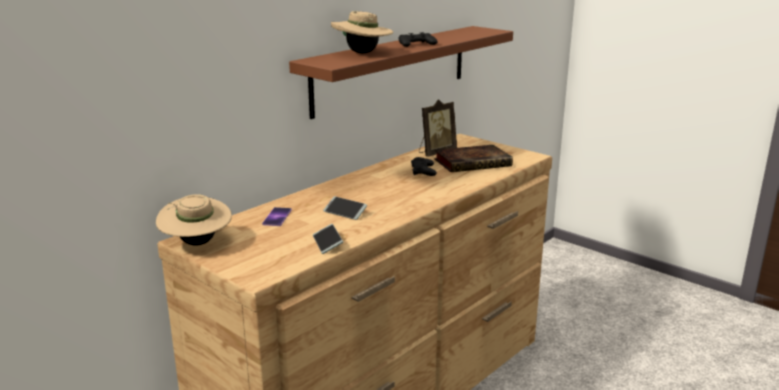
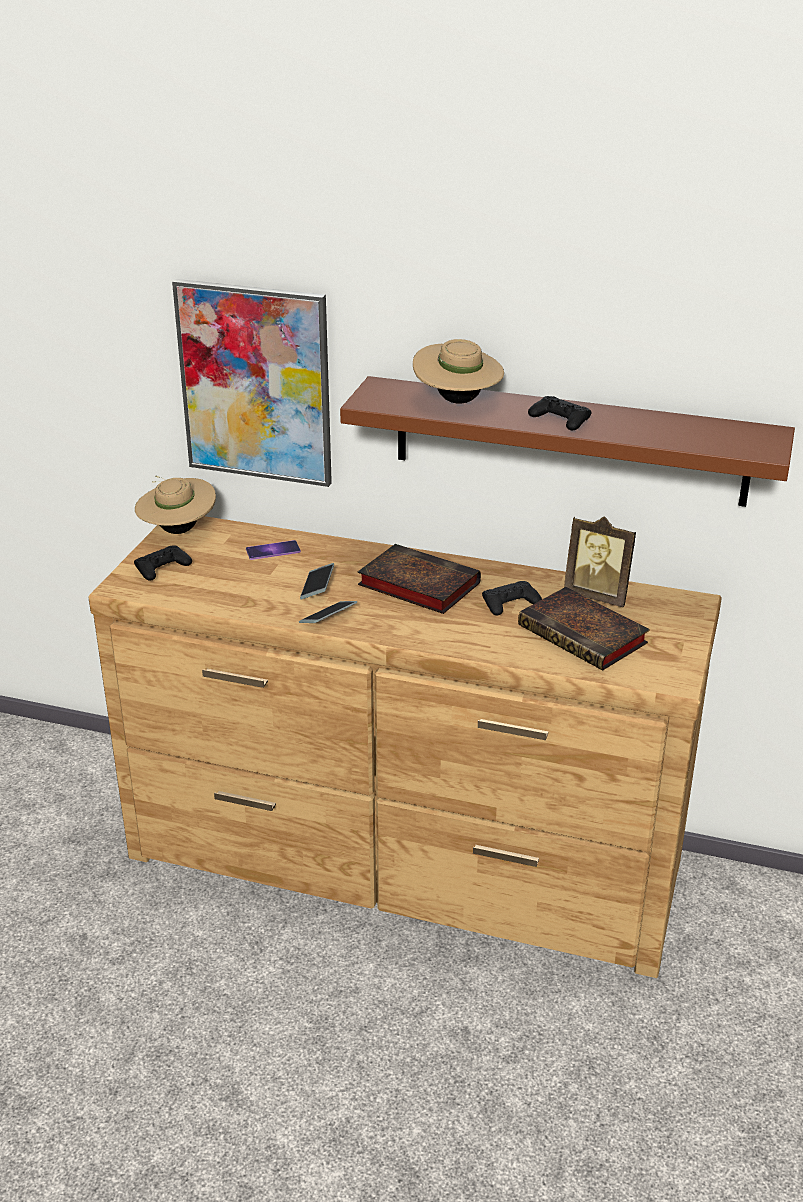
camera: 65 degrees right, 10 degrees up
phone [313,224,343,254] -> phone moved to [299,601,357,623]
none -> black game controller [134,545,192,581]
none -> picture [172,279,332,487]
none -> book [358,544,481,614]

